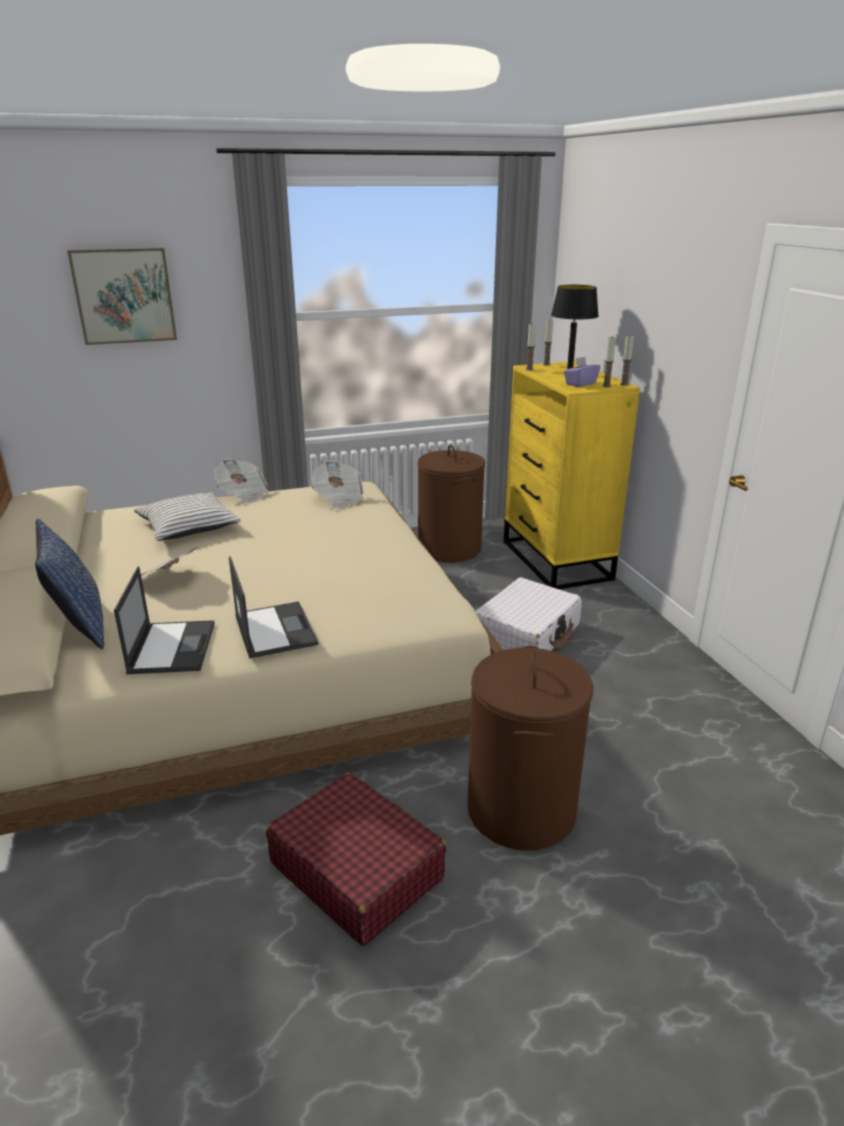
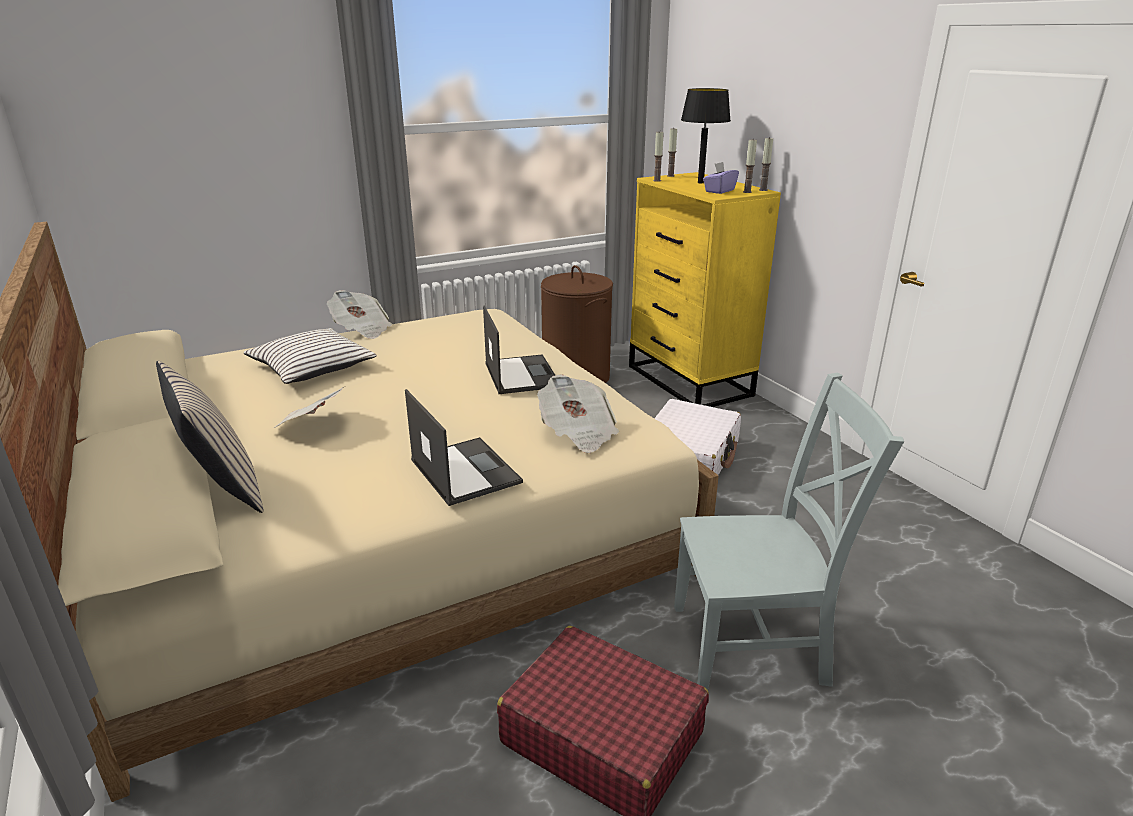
camera: 10 degrees left, 0 degrees up
blue pillow [35,519,104,649] -> beige pillow [156,361,263,513]
picture [67,248,177,345] -> none
laptop [114,566,215,674] -> laptop moved to [483,306,555,394]
newspaper [312,461,364,509] -> newspaper moved to [537,375,619,453]
brown laundry basket [468,646,593,851] -> grey chair [674,373,904,690]

